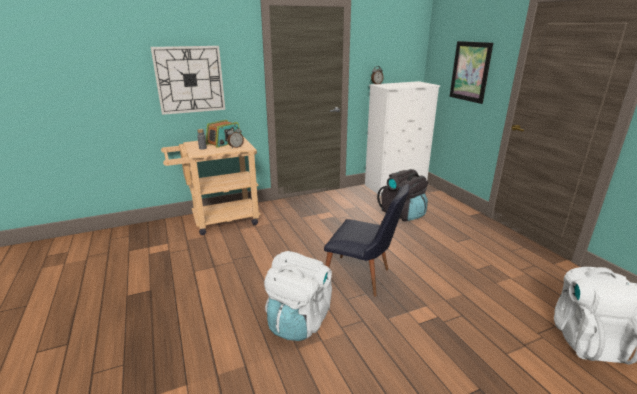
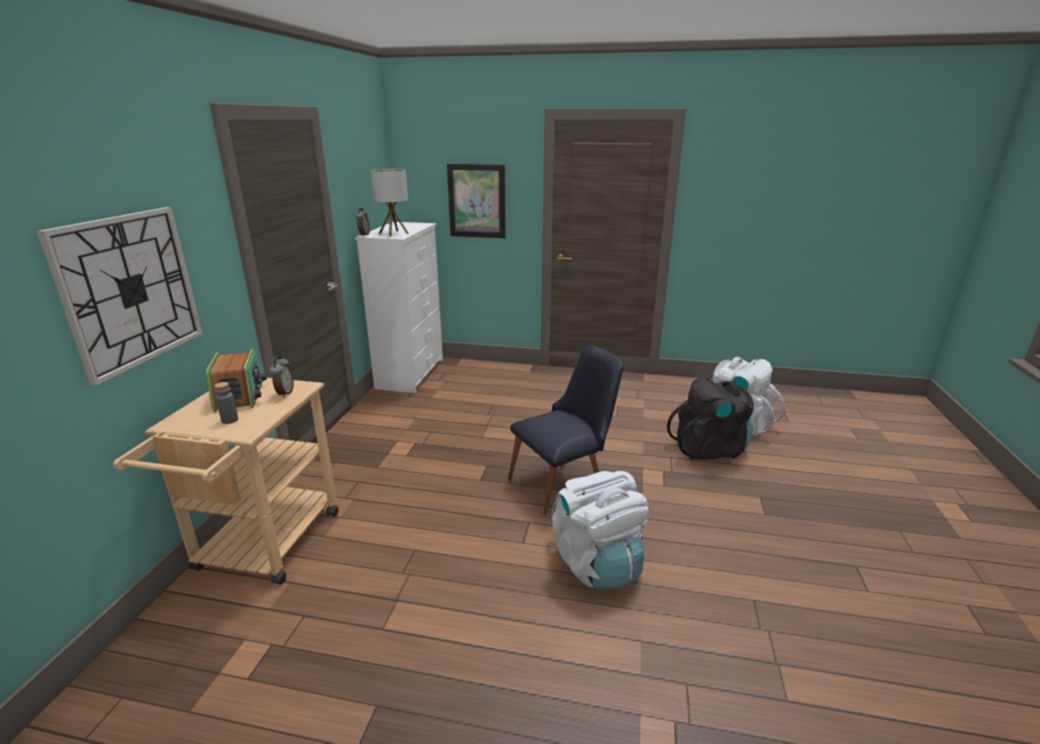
camera: 55 degrees left, 0 degrees up
black backpack [377,169,428,221] -> black backpack moved to [667,377,754,460]
none -> table lamp [370,169,409,236]

